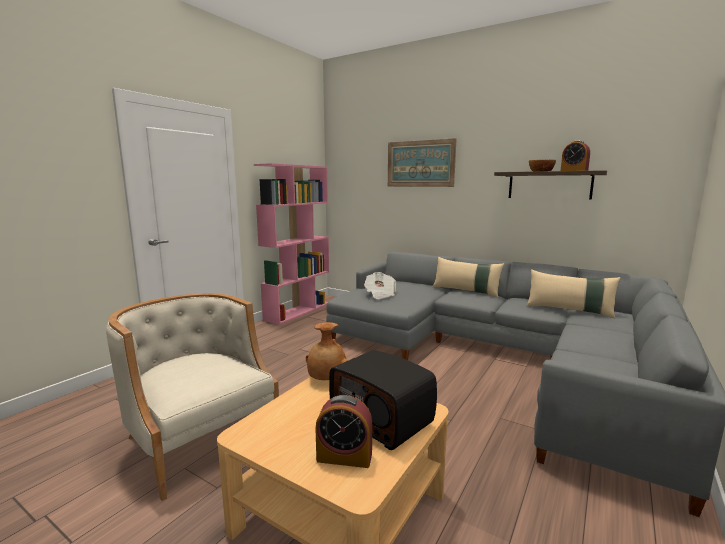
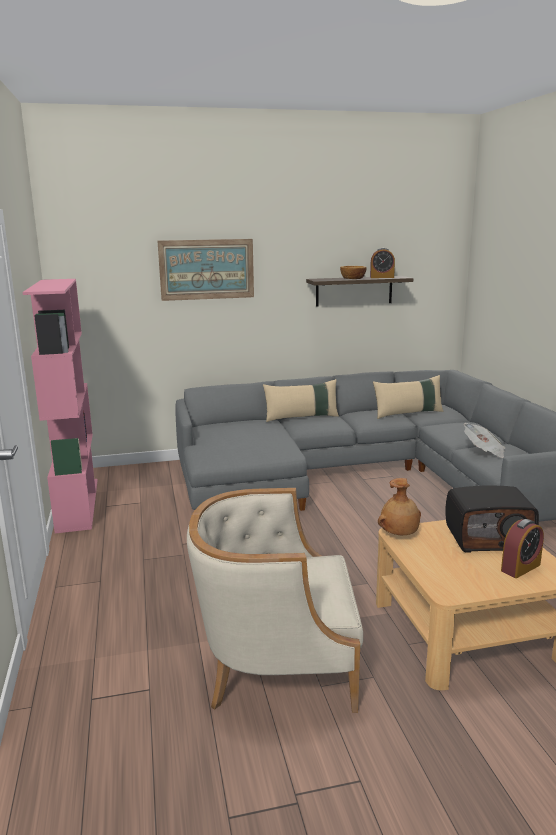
camera: 45 degrees left, 5 degrees up
newspaper [364,272,396,299] -> newspaper moved to [464,423,505,458]

